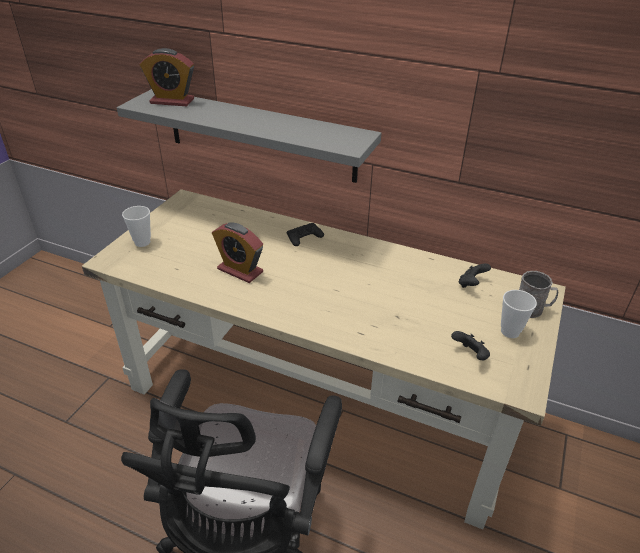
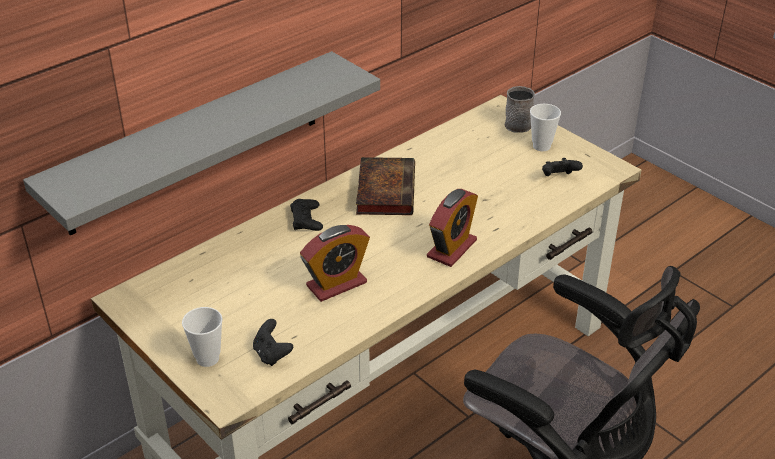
camera: 65 degrees left, 0 degrees up
alarm clock [139,48,194,106] -> alarm clock moved to [427,189,478,267]
black game controller [459,263,491,288] -> black game controller moved to [253,319,293,366]
none -> book [356,157,415,215]

